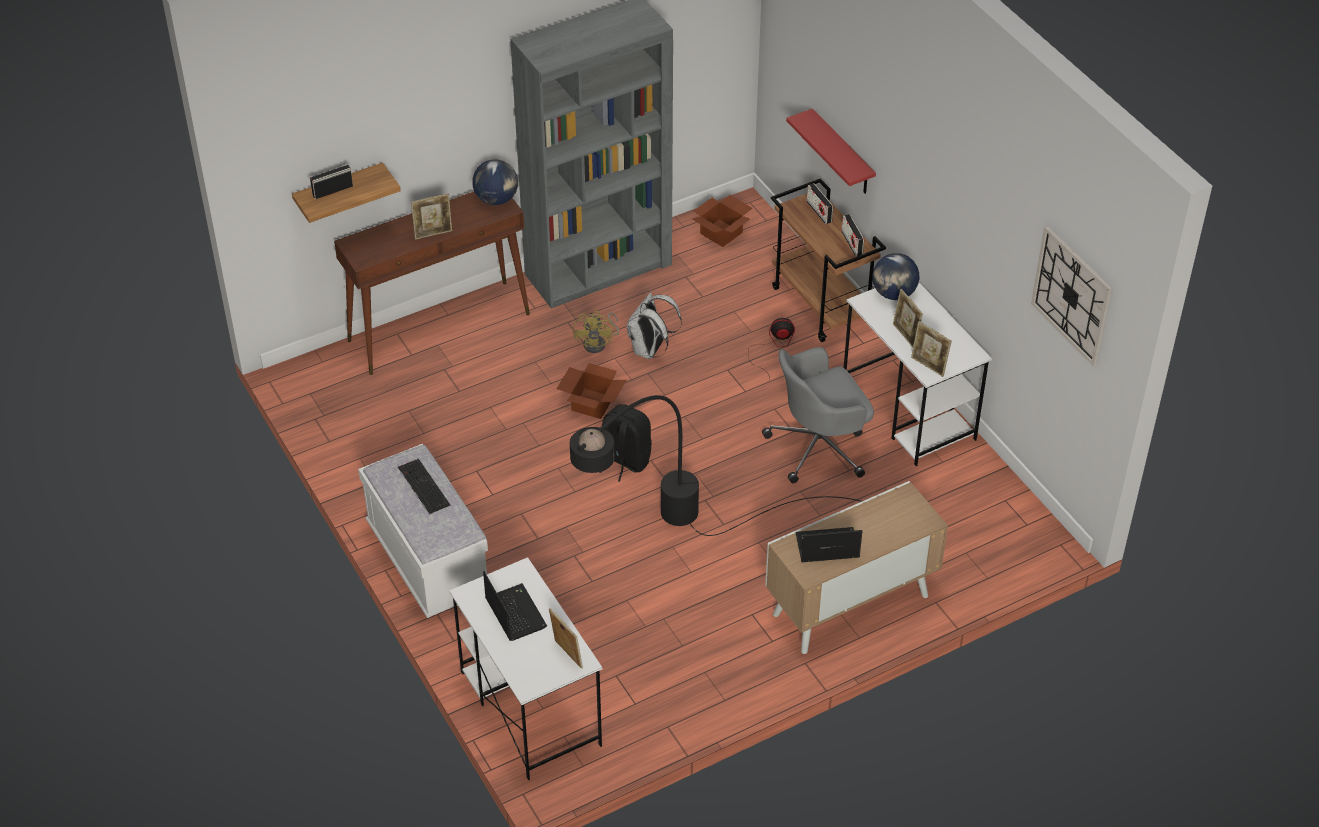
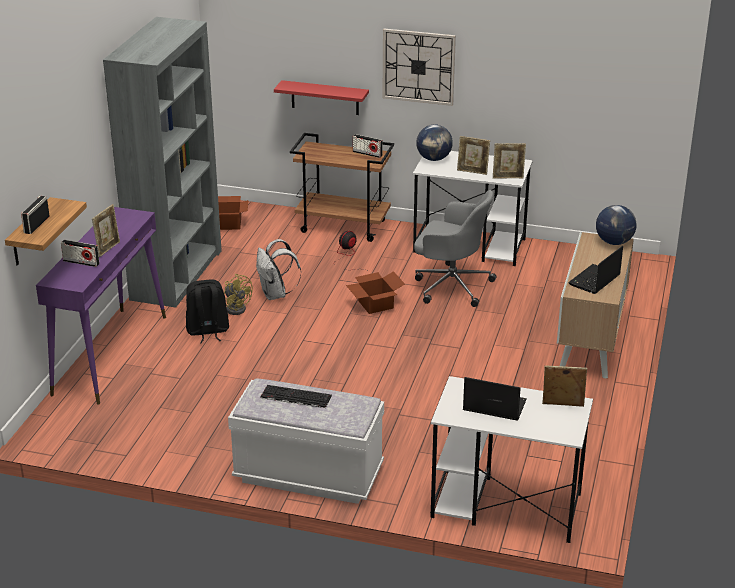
camera: 45 degrees left, 15 degrees down
brown console table [334,192,530,375] -> purple console table [36,207,166,404]
globe [472,159,518,205] -> globe moved to [596,205,637,245]
cardboard box [556,363,626,419] -> cardboard box moved to [346,271,405,314]
black floor lamp [570,395,862,536] -> none
black backpack [600,404,652,482] -> black backpack moved to [186,279,229,344]
grey office chair [762,347,874,483] -> grey office chair turned 90 degrees counterclockwise [414,190,496,307]
radio [807,183,833,224] -> radio moved to [61,240,100,267]
wall clock [1031,226,1112,366] -> wall clock moved to [383,28,456,106]

